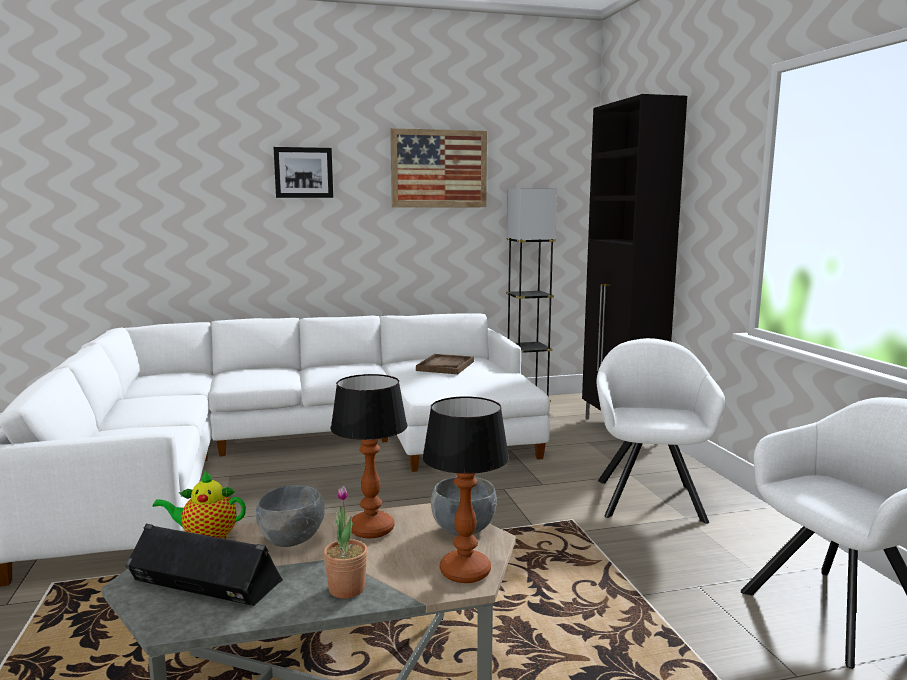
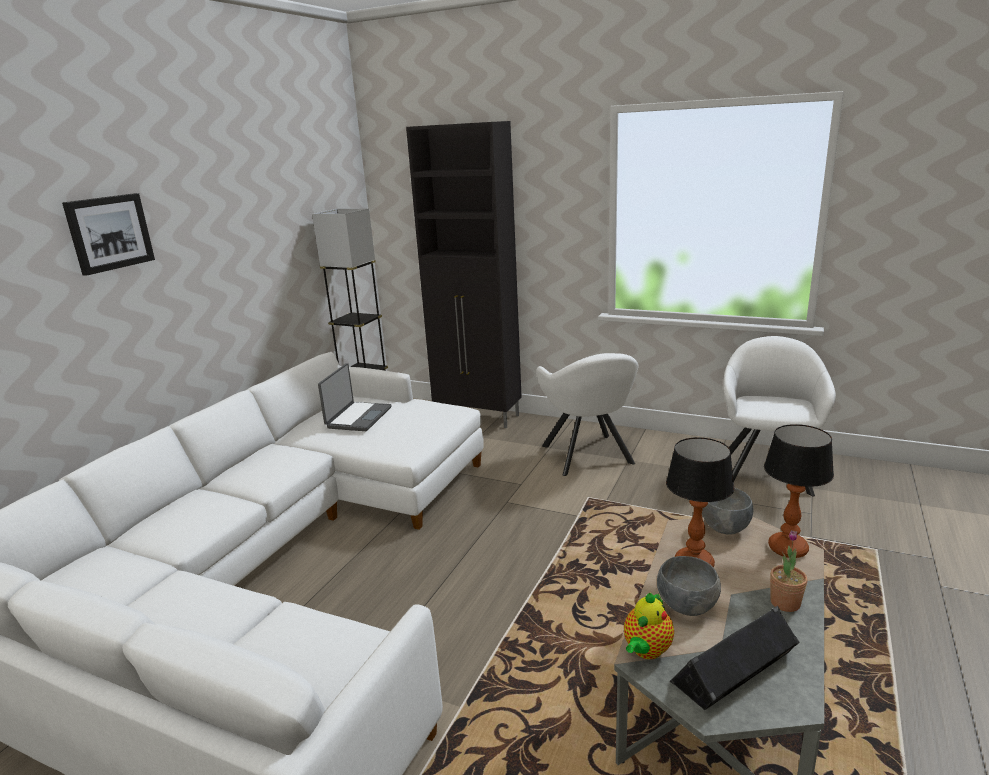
camera: 50 degrees left, 10 degrees up
picture [390,128,487,208] -> none
brown tray [416,354,474,374] -> laptop [318,363,392,431]
white armchair [597,338,725,524] -> white armchair turned 150 degrees counterclockwise [536,353,638,476]

